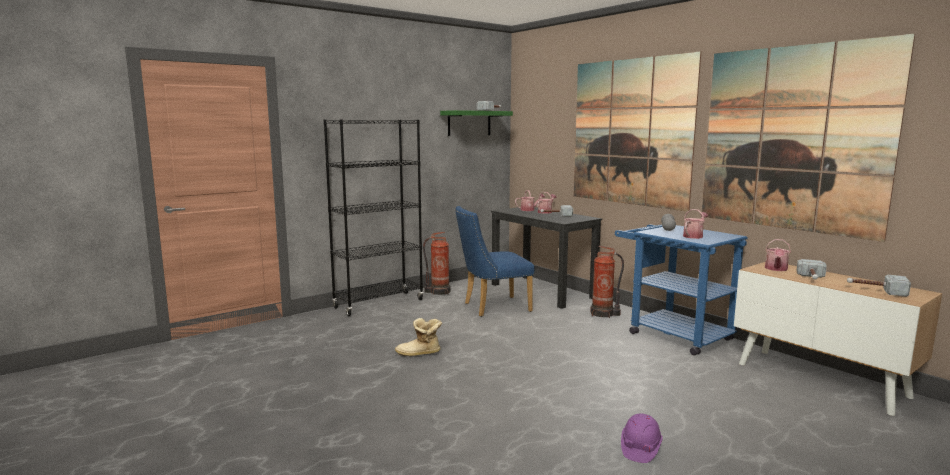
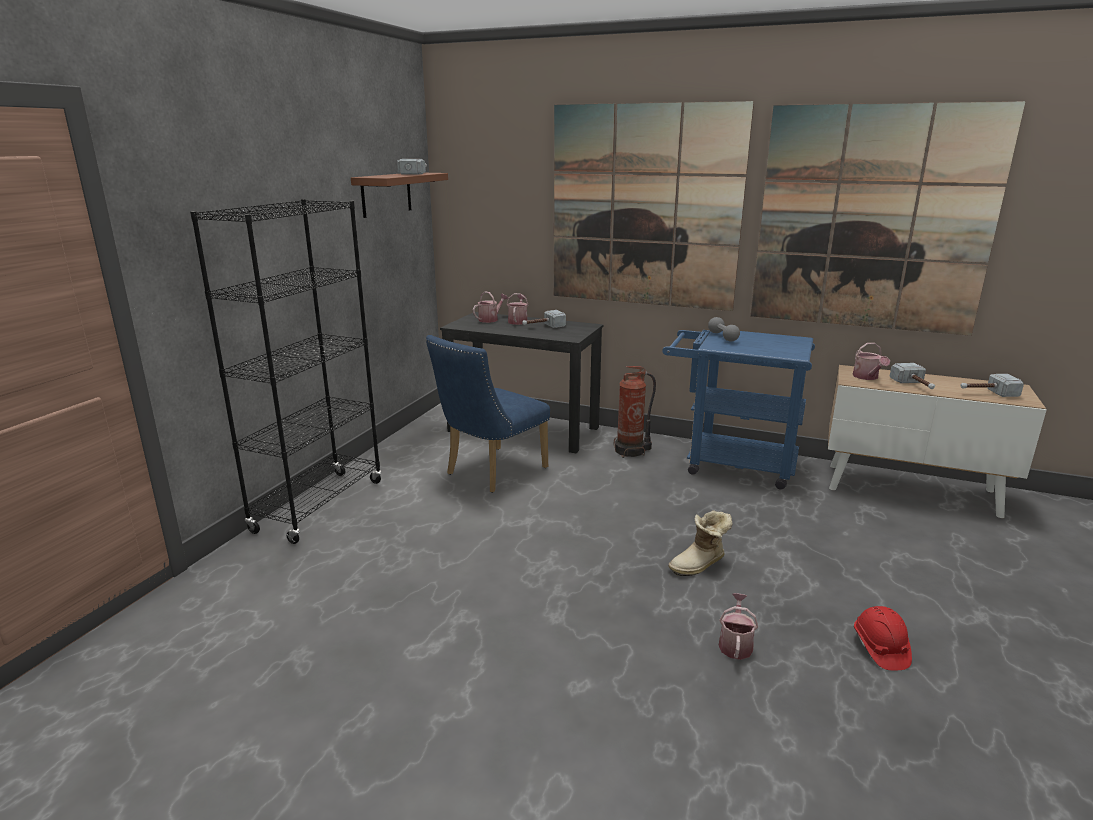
camera: 30 degrees left, 10 degrees up
boot [395,318,442,356] -> boot moved to [668,510,733,576]
fire extinguisher [423,232,451,295] -> none
green shelf [440,110,513,136] -> brown shelf [351,173,448,218]
purple hard hat [621,413,663,463] -> red hard hat [854,606,912,671]
watering can [683,209,708,239] -> watering can moved to [719,593,758,660]

